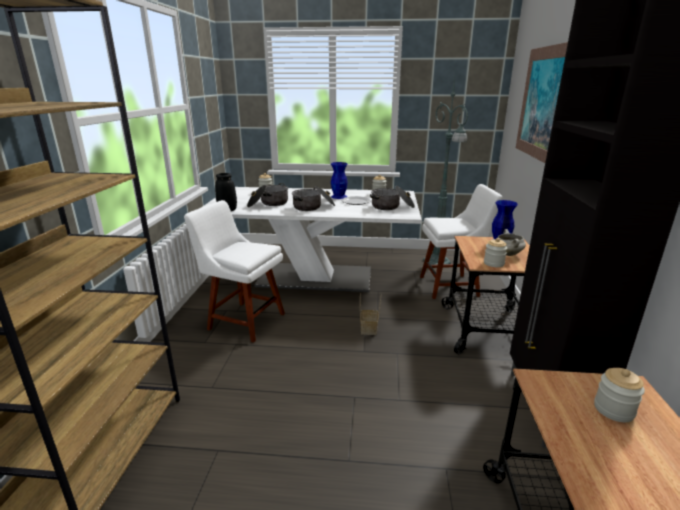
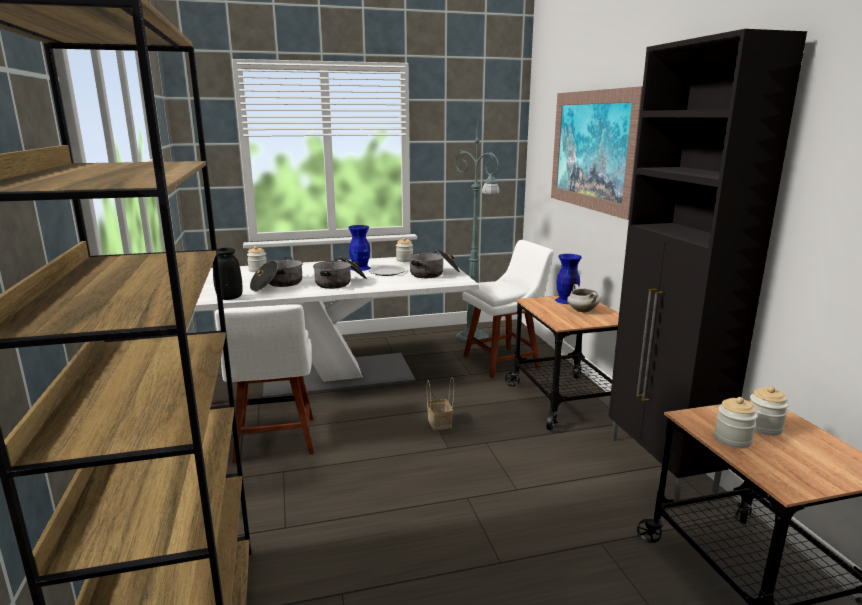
camera: 20 degrees left, 5 degrees down
white chair [184,200,285,343] -> white chair turned 105 degrees counterclockwise [215,304,314,463]
jar [484,238,507,267] -> jar moved to [714,397,758,448]

